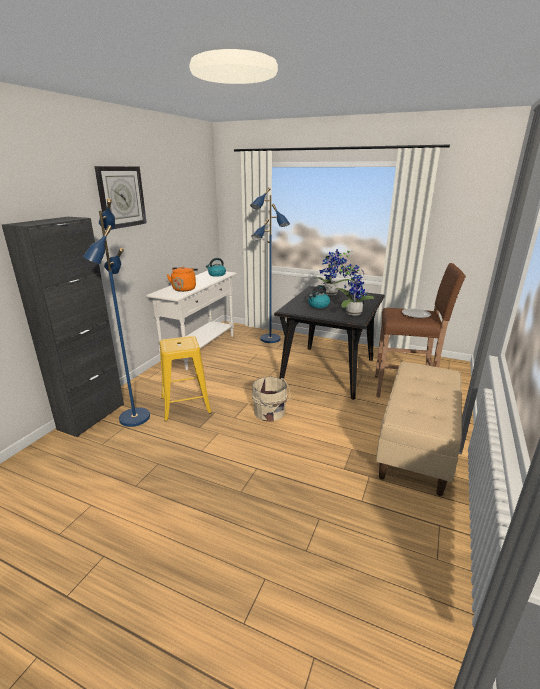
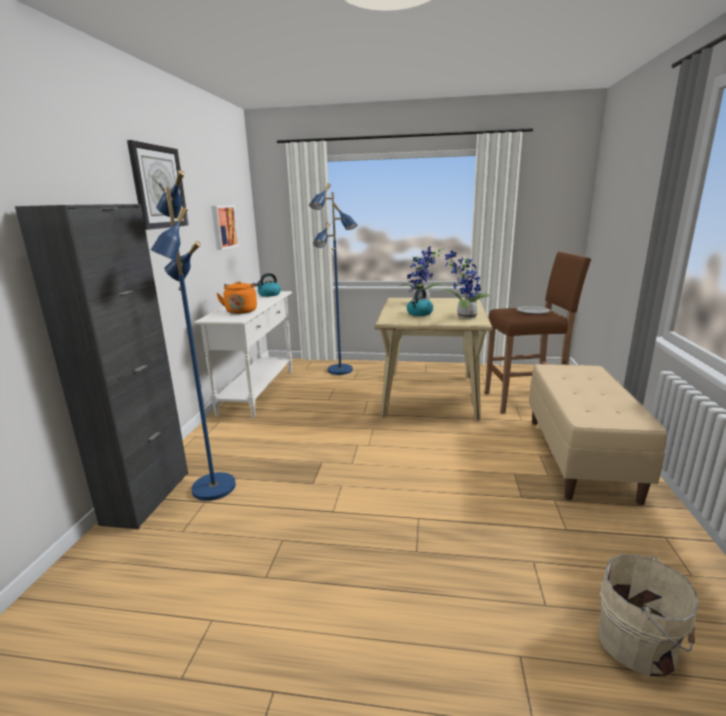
camera: 15 degrees left, 5 degrees down
yellow stool [160,336,212,422] -> none
beige bucket [252,377,290,422] -> beige bucket moved to [598,554,699,677]
black dining table [274,286,385,400] -> beige dining table [375,298,493,420]
none -> picture [211,205,239,250]

